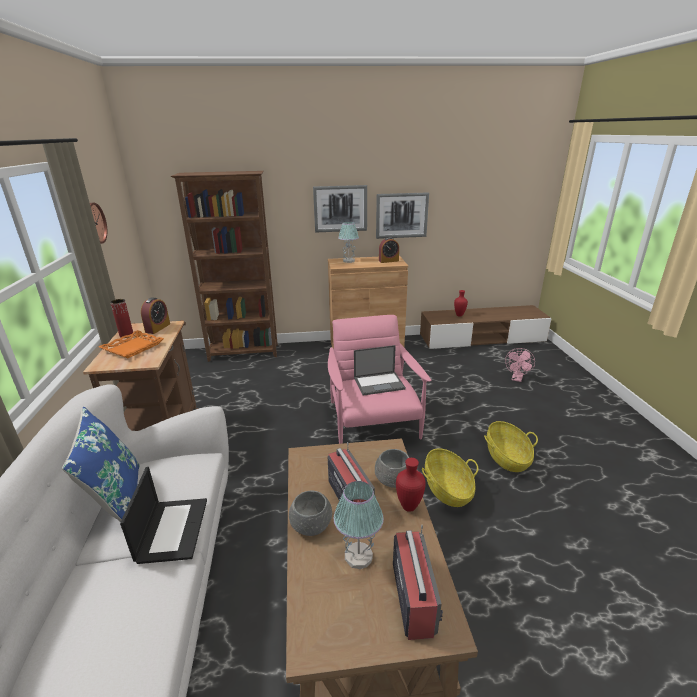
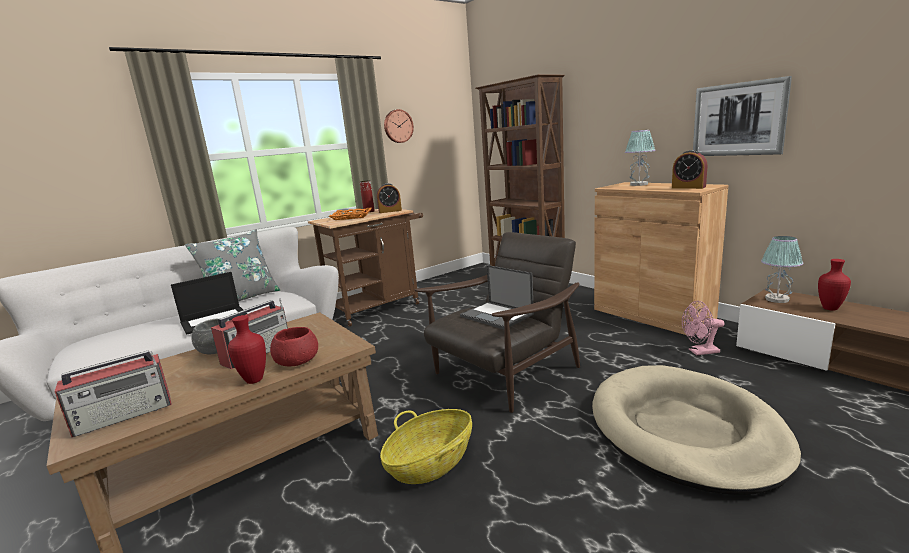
camera: 60 degrees right, 10 degrees down
blue pillow [62,406,139,522] -> grey pillow [185,229,280,301]
picture [313,185,367,232] -> none
pink armchair [328,315,431,444] -> brown armchair [415,232,580,413]
table lamp [334,481,384,569] -> table lamp moved to [761,236,803,303]
grey bowl [375,449,410,488] -> red bowl [270,327,318,366]
basket [484,421,538,472] -> none
pink fan [505,348,535,382] -> pink fan moved to [682,301,725,355]
none -> beige dog bed [592,365,801,495]

